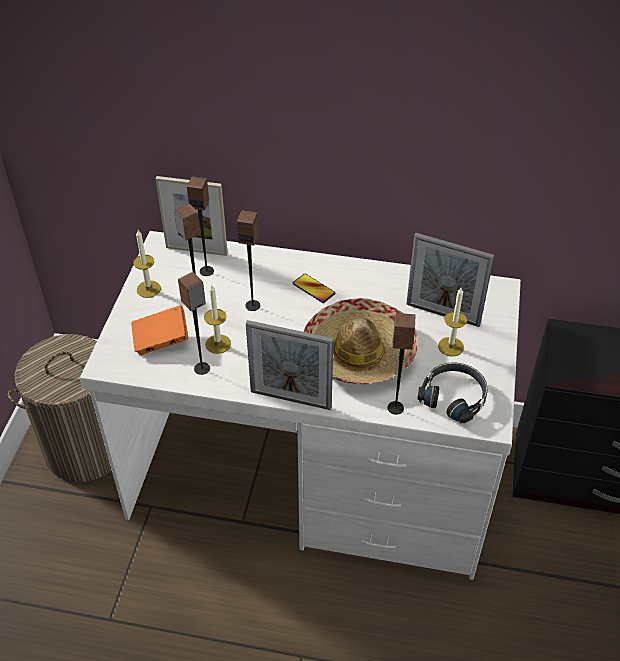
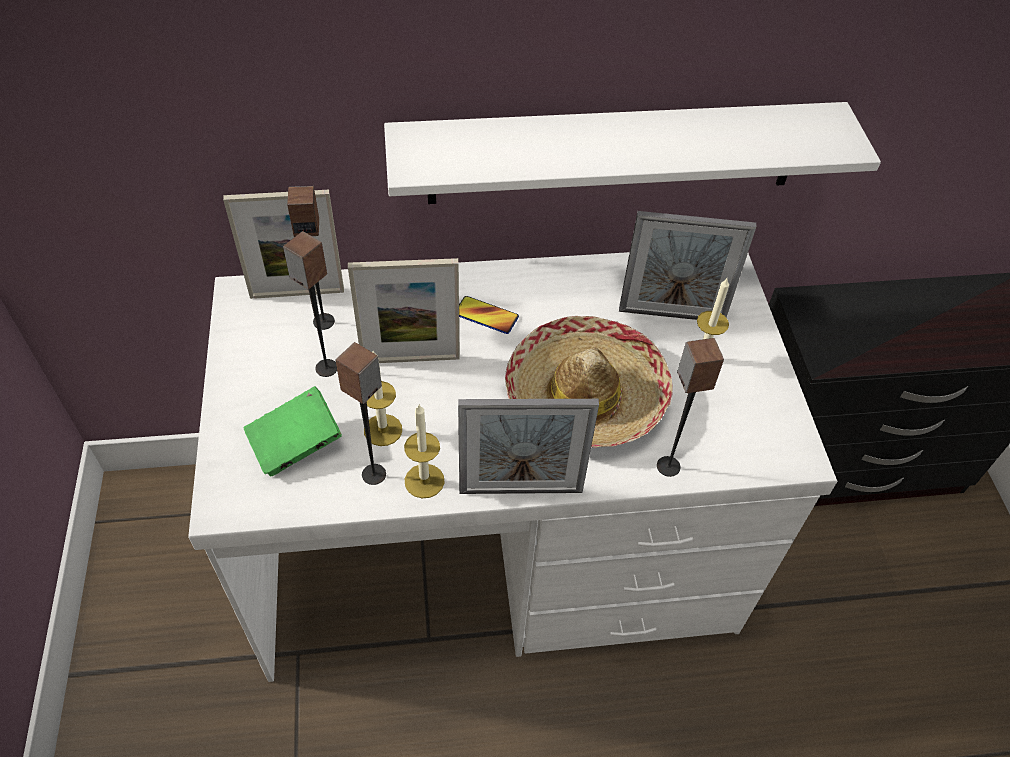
camera: 20 degrees left, 5 degrees up
laundry basket [8,334,112,482] -> none
orange book [131,305,188,355] -> green book [244,386,342,476]
candle [133,230,161,298] -> candle moved to [404,405,445,498]
speaker [237,210,260,311] -> picture frame [348,258,460,363]
black headphones [418,362,488,423] -> none
none -> white shelf [384,102,881,204]

